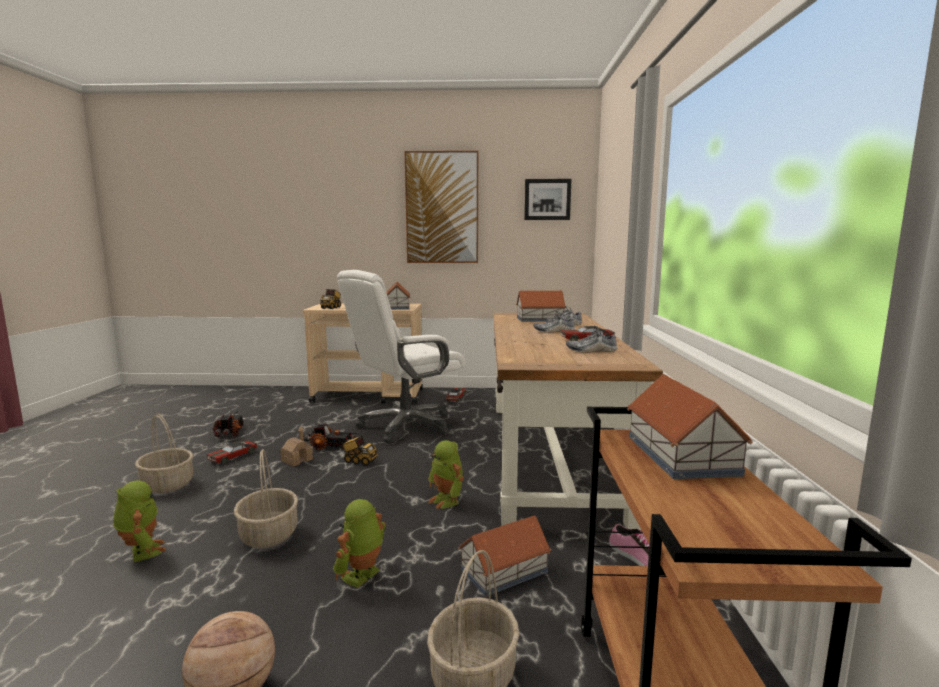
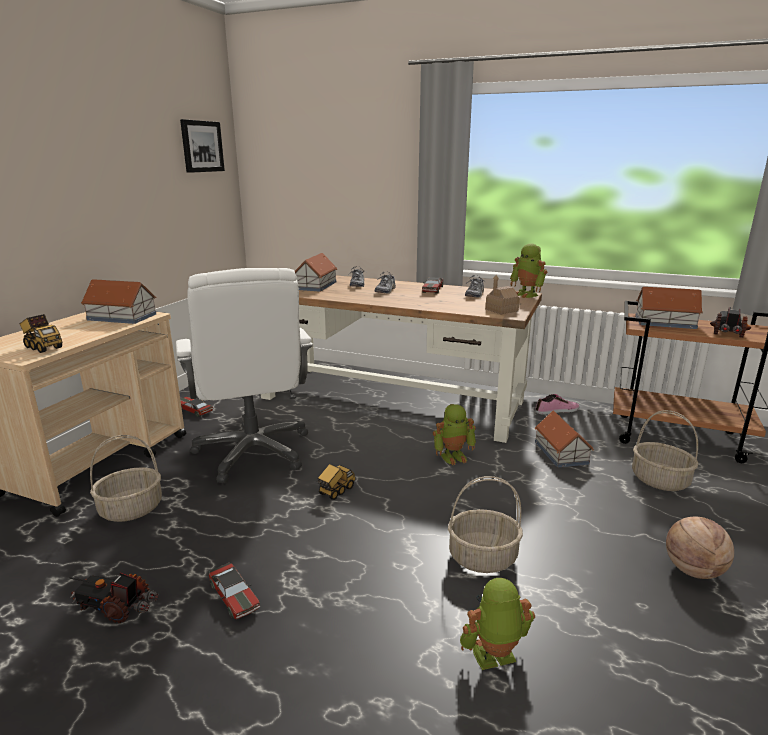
camera: 70 degrees left, 10 degrees up
basket [135,414,193,493] -> basket moved to [90,435,162,522]
toy house [281,426,313,467] -> toy house moved to [485,275,520,314]
toy truck [303,424,357,450] -> toy truck moved to [710,307,751,338]
toy robot [333,499,386,588] -> toy robot moved to [510,243,547,298]
picture [405,151,478,263] -> none

